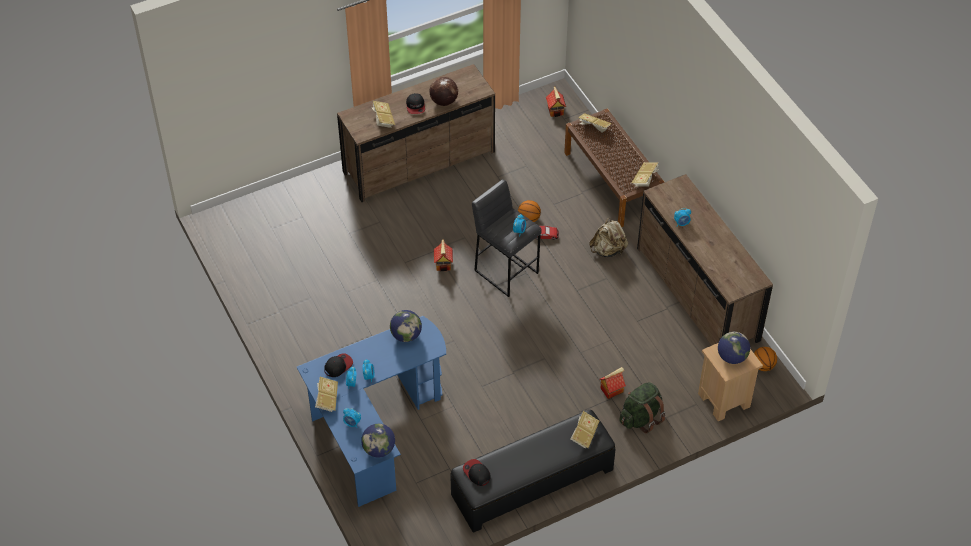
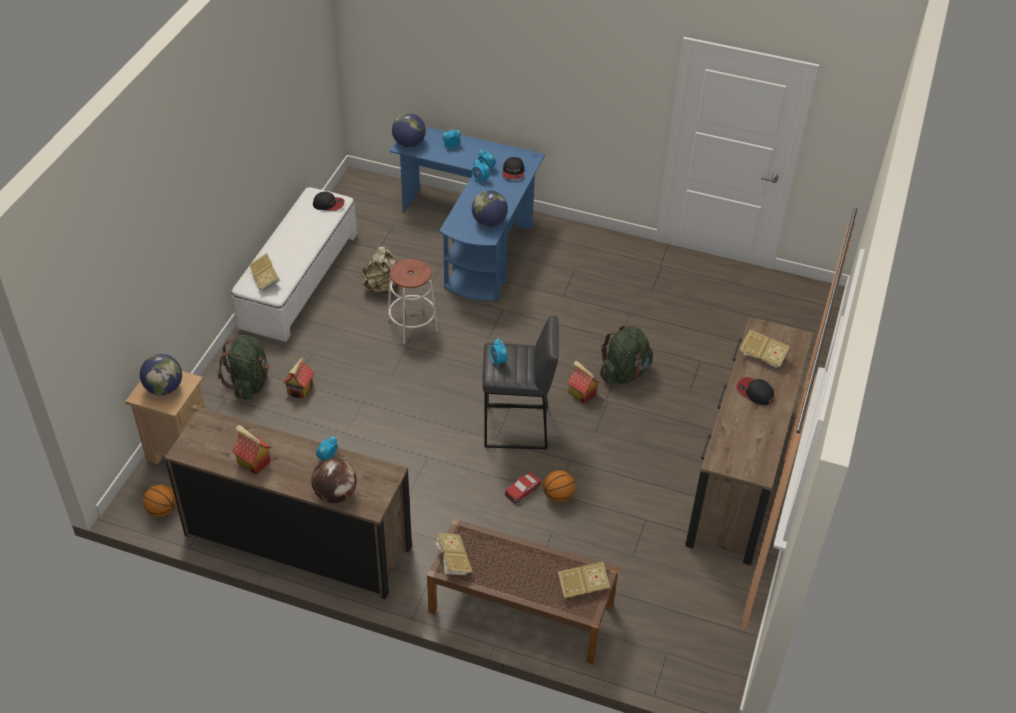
camera: 135 degrees right, 5 degrees down
book [315,377,338,412] -> none
globe [429,77,458,106] -> globe moved to [311,458,357,503]
black bench [450,410,616,533] -> white bench [232,187,357,342]
toy house [546,86,566,117] -> toy house moved to [232,425,272,475]
beige backpack [589,218,628,257] -> beige backpack moved to [362,246,399,295]
none -> white stool [387,259,438,344]
none -> green backpack [600,324,653,384]

